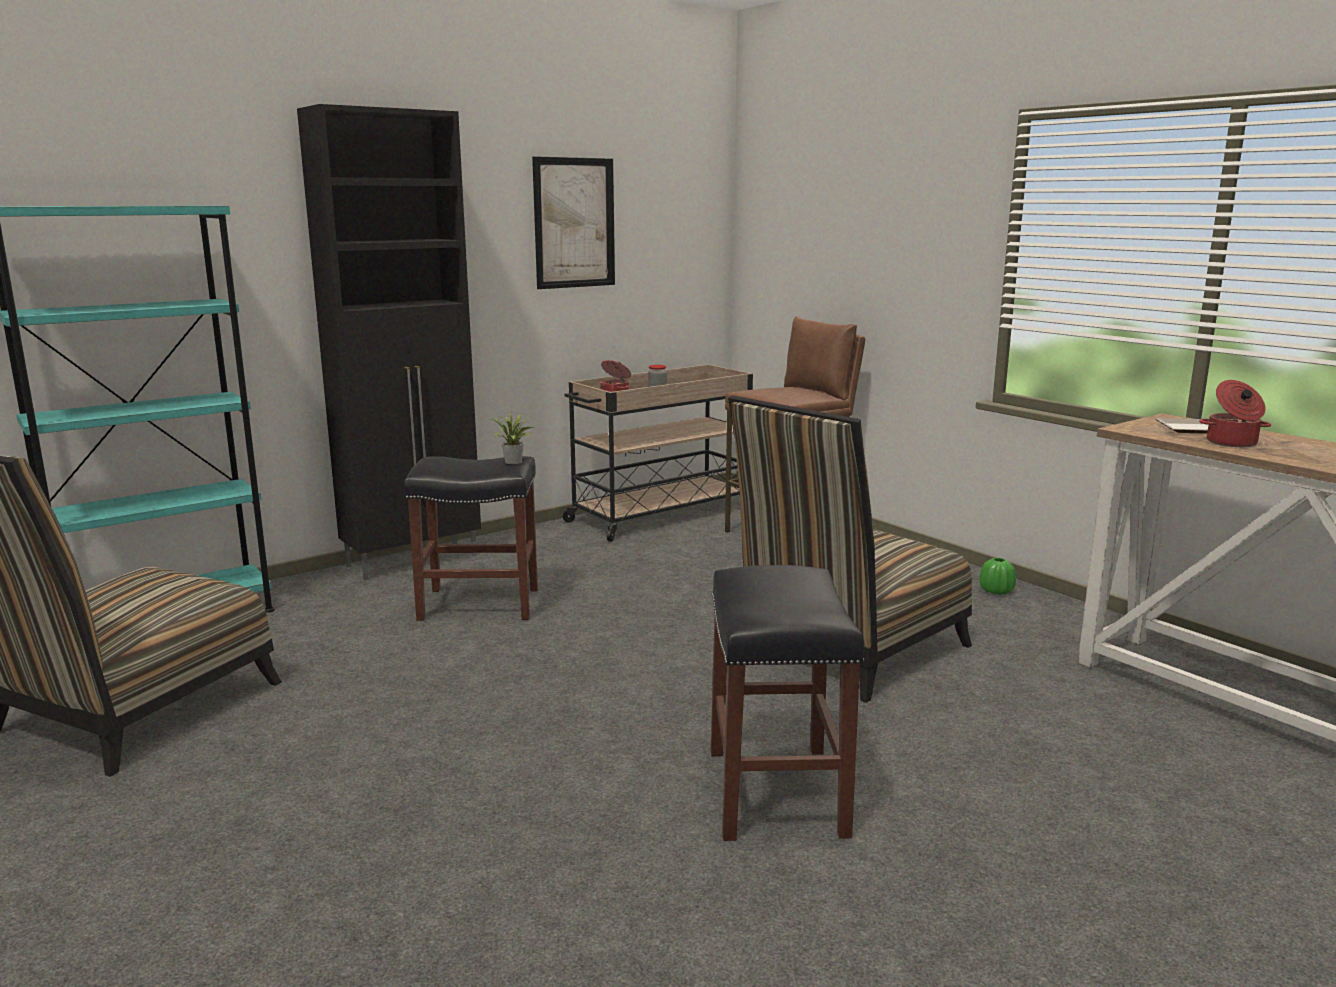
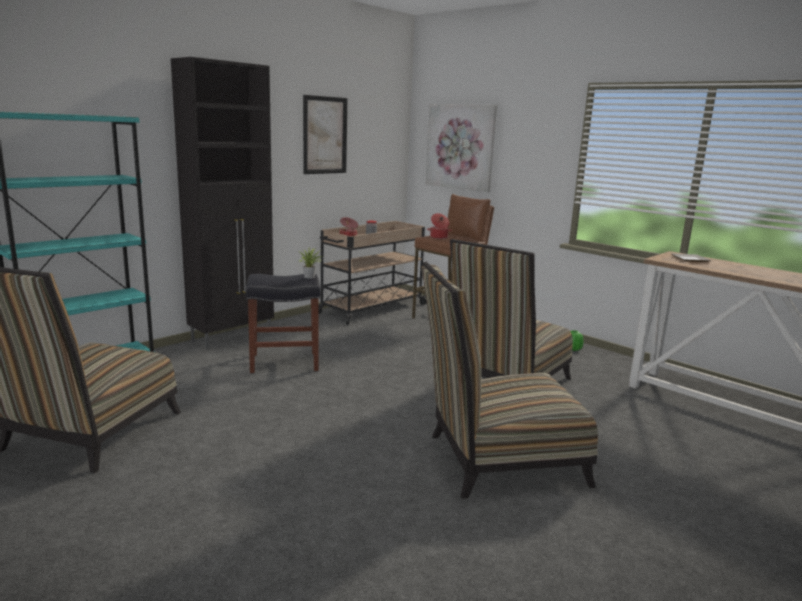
camera: 10 degrees left, 0 degrees up
black stool [711,565,864,841] -> chair [421,262,598,499]
cooking pot [1199,380,1271,447] -> cooking pot moved to [427,213,452,239]
none -> picture [426,104,497,192]

